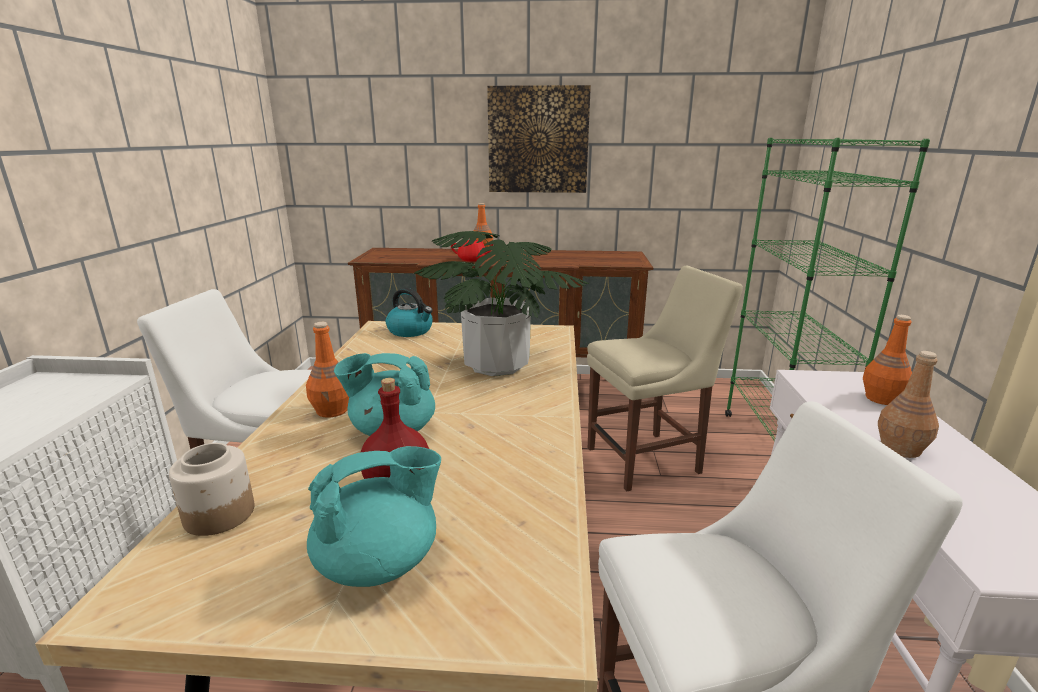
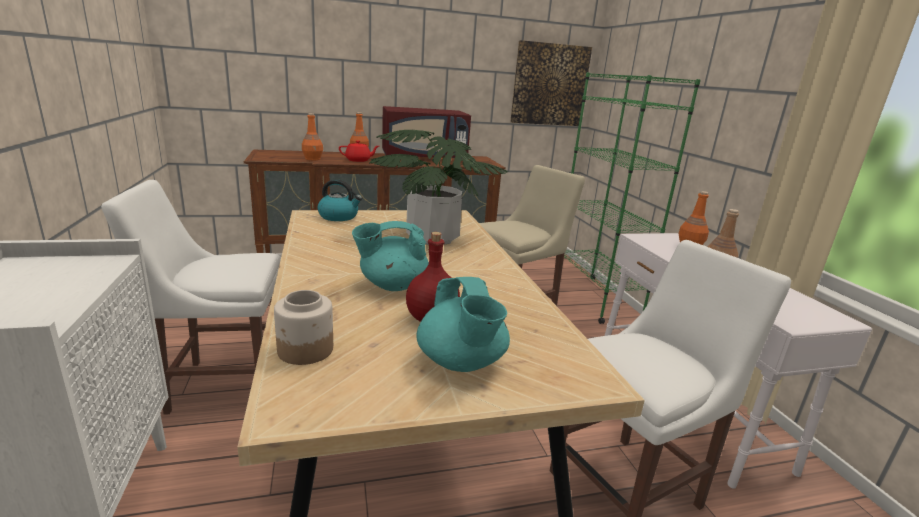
camera: 20 degrees left, 0 degrees up
orange bottle [306,322,349,418] -> orange bottle moved to [302,113,323,160]
turquoise teapot [307,446,441,587] -> turquoise teapot turned 120 degrees clockwise [417,277,510,372]
picture [487,85,591,193] -> picture moved to [510,40,592,126]
none -> red microwave [382,106,471,159]

